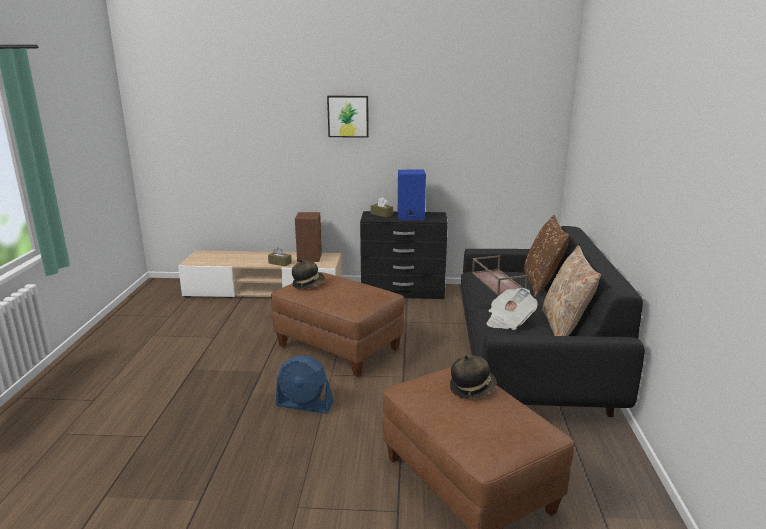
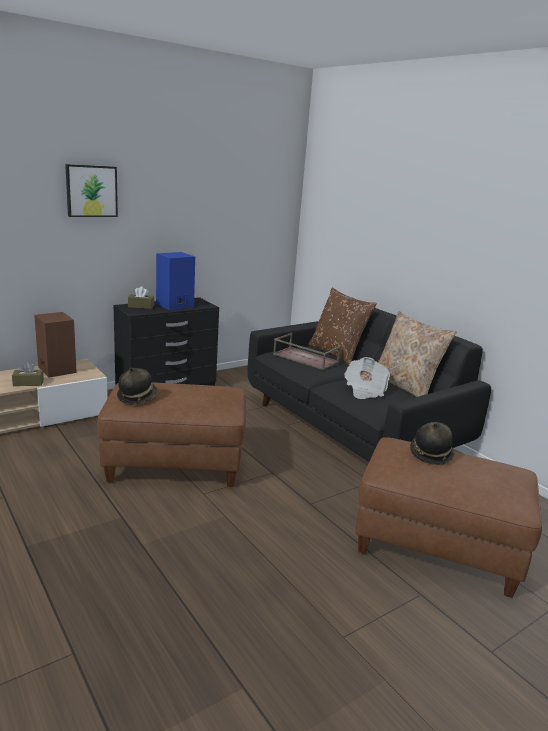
camera: 40 degrees left, 0 degrees up
blue fan [275,355,334,414] -> none

